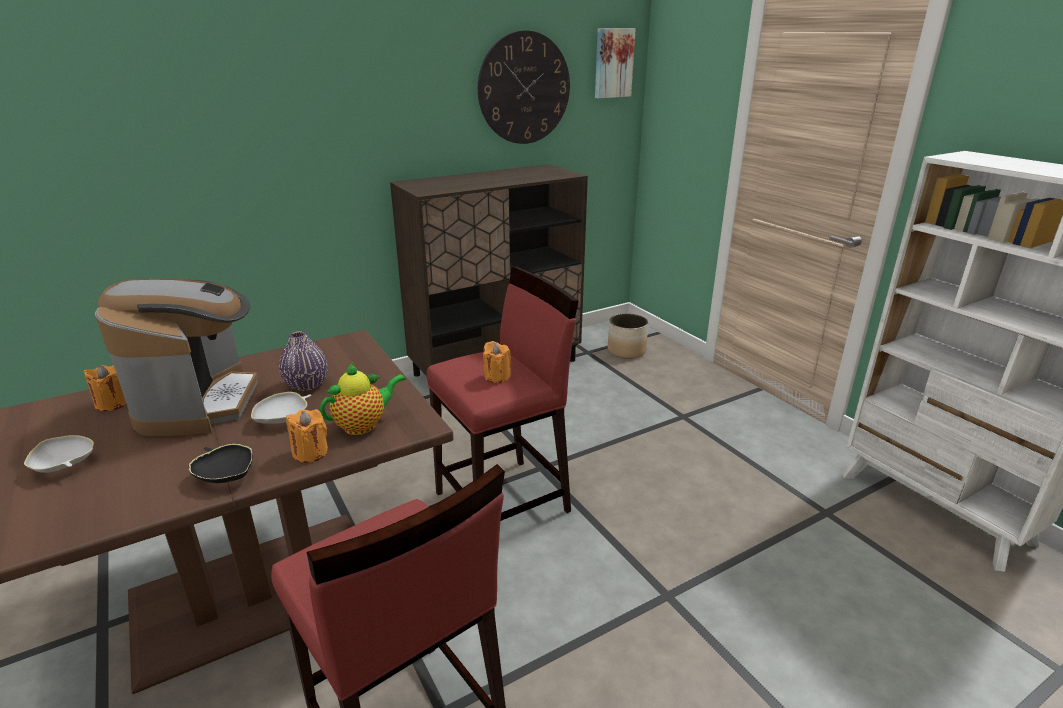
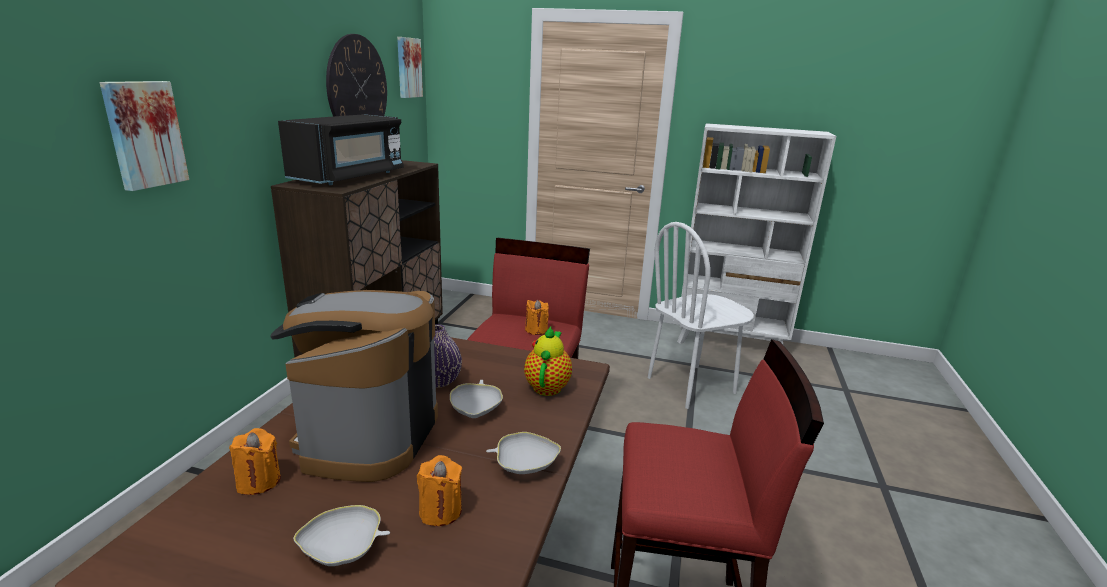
camera: 45 degrees left, 5 degrees down
coffee machine [95,278,258,436] -> coffee machine turned 120 degrees counterclockwise [270,290,438,482]
black bowl [189,444,253,483] -> white bowl [486,432,561,474]
orange candle [286,409,328,463] -> orange candle moved to [417,455,462,526]
planter [608,313,648,359] -> none
none -> picture [99,81,189,191]
none -> black microwave [278,114,404,185]
none -> white chair [648,222,754,409]

